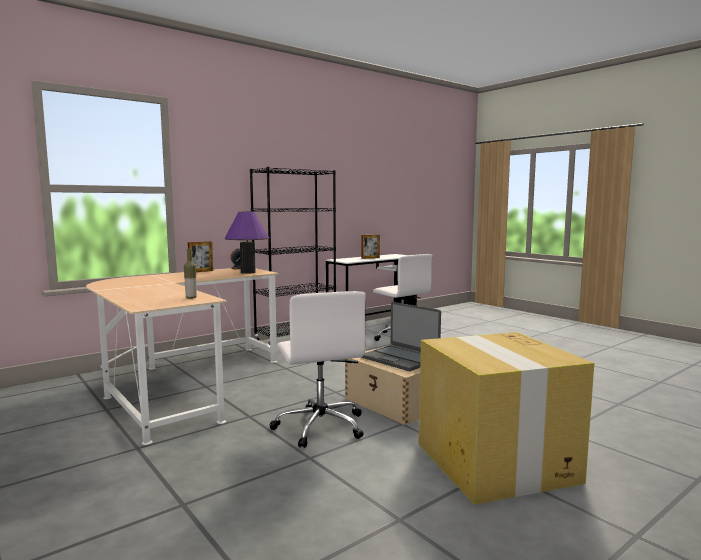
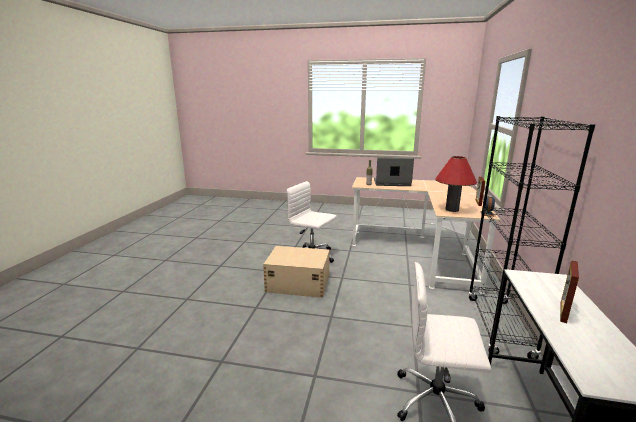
camera: 140 degrees right, 10 degrees up
purple table lamp [225,212,269,274] -> red table lamp [435,156,477,212]
laptop [362,302,441,371] -> laptop moved to [374,157,414,186]
cardboard box [419,332,594,505] -> none

